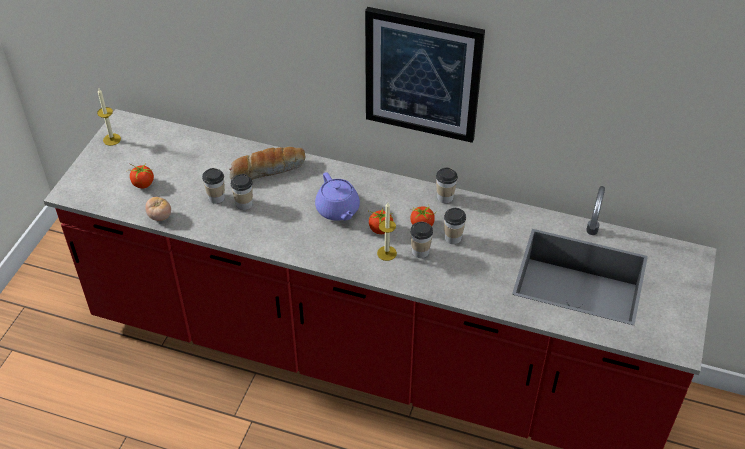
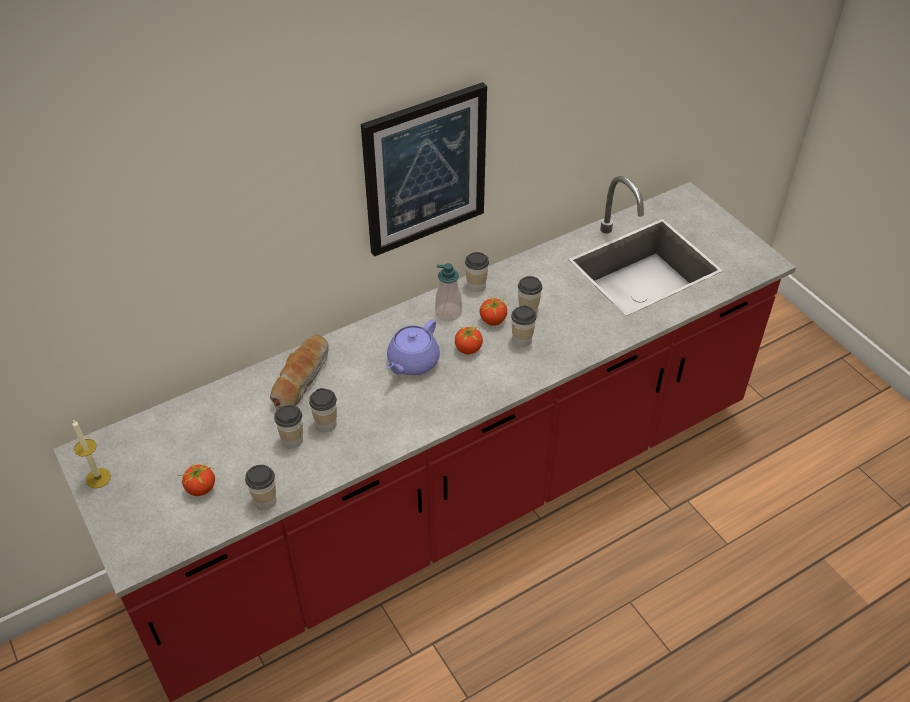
camera: 50 degrees left, 0 degrees up
tomato [145,197,171,221] -> cup [245,465,276,510]
purple teapot [315,172,360,221] -> purple teapot turned 105 degrees clockwise [386,319,440,375]
candle [377,202,397,261] -> none
none -> soap dispenser [435,263,462,321]

